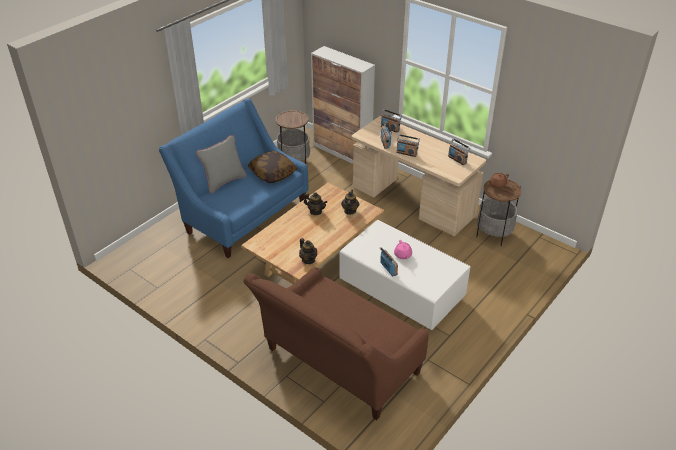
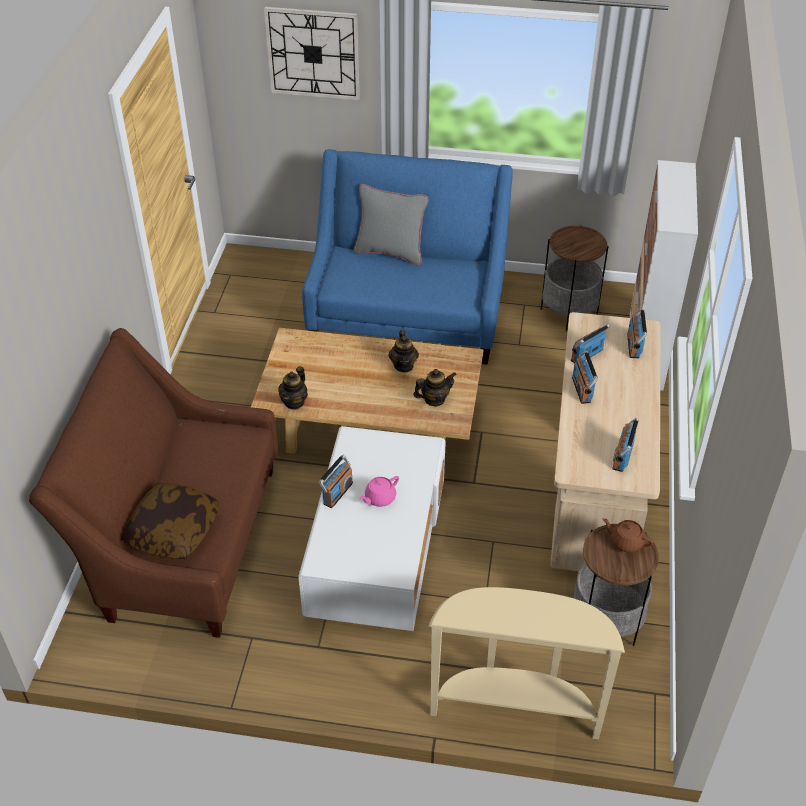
camera: 60 degrees right, 5 degrees up
pillow [248,151,297,183] -> pillow moved to [121,483,219,559]
none -> wall clock [264,7,360,100]
none -> beige console table [428,587,625,740]

